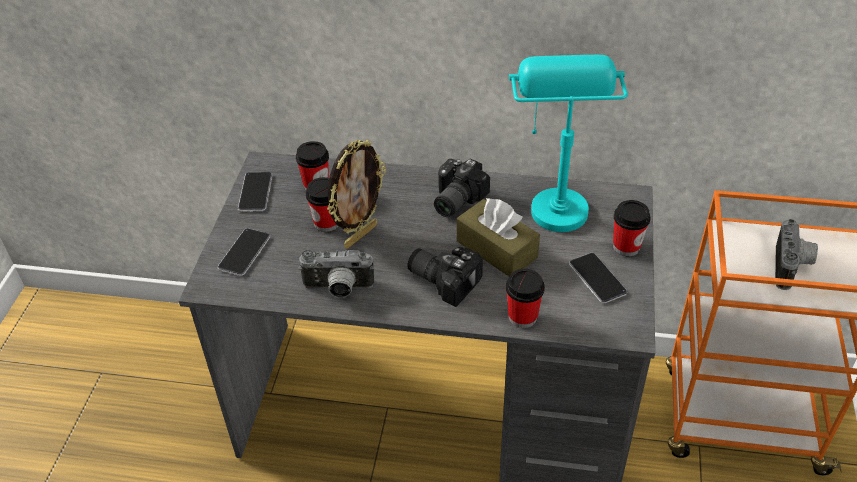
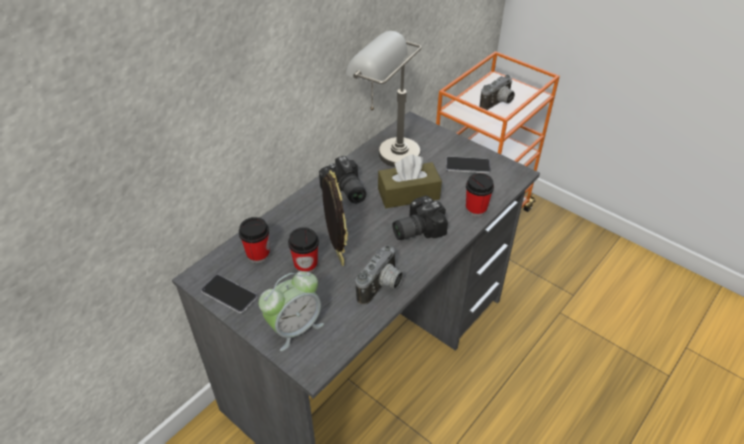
camera: 60 degrees left, 0 degrees up
phone [217,228,270,276] -> alarm clock [259,271,324,351]
turquoise table lamp [509,55,628,232] -> grey table lamp [346,31,422,167]
cup [613,200,650,256] -> none
camera [775,219,818,290] -> camera turned 90 degrees clockwise [479,75,515,110]

